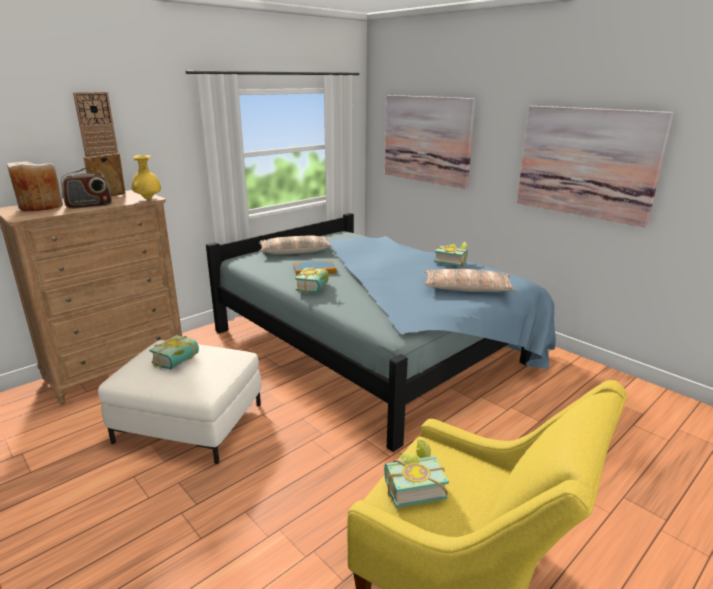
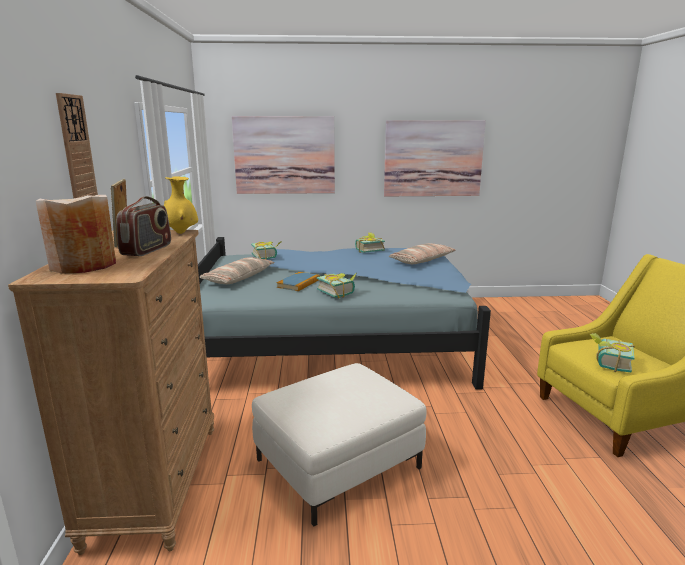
camera: 50 degrees left, 5 degrees down
book [150,335,199,370] -> book moved to [251,241,281,260]

